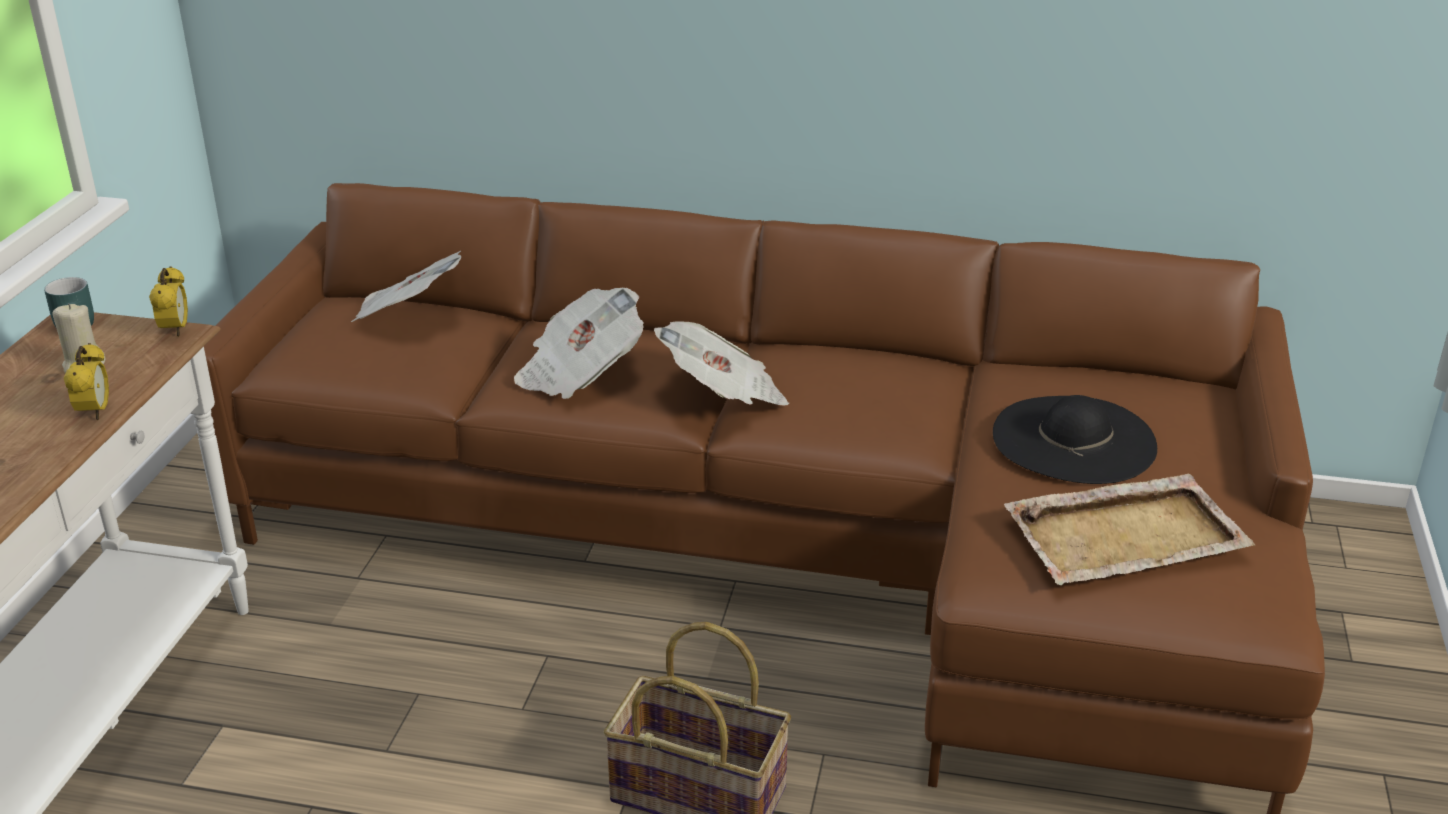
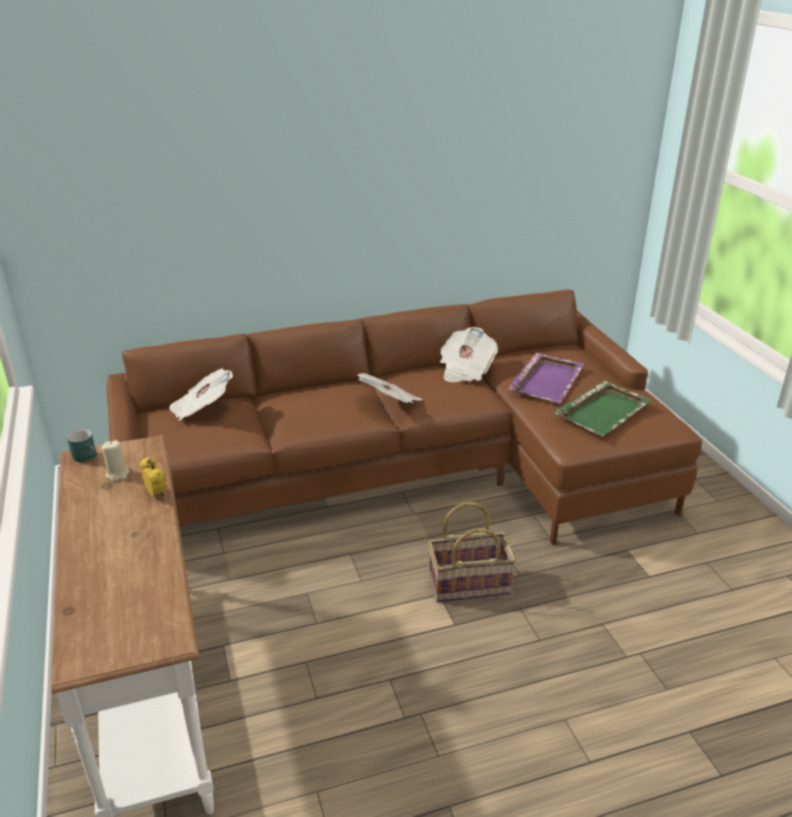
camera: 30 degrees left, 0 degrees up
alarm clock [149,267,188,337] -> none
newspaper [514,288,644,399] -> newspaper moved to [440,327,498,382]
black hat [993,395,1157,484] -> purple tray [508,353,584,404]
beige tray [1004,474,1255,585] -> green tray [554,380,651,437]

